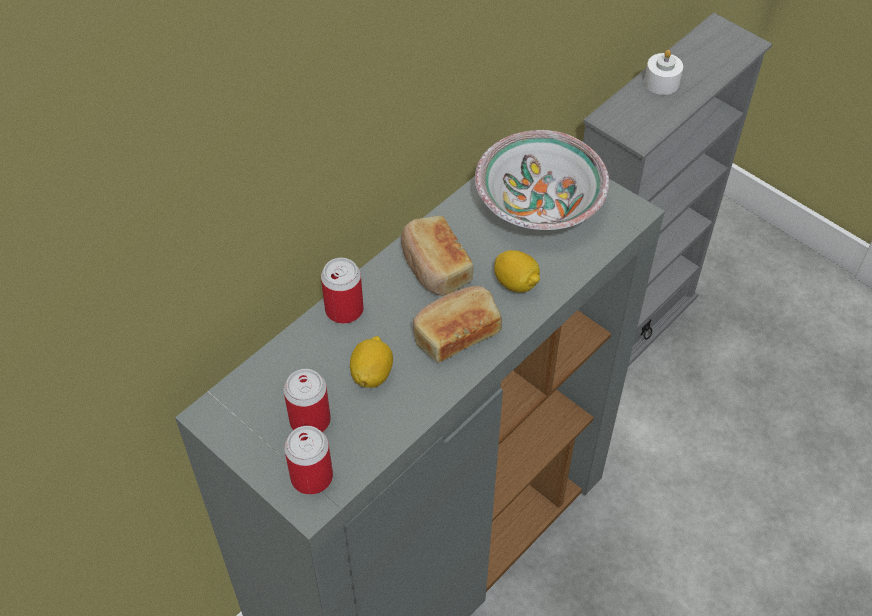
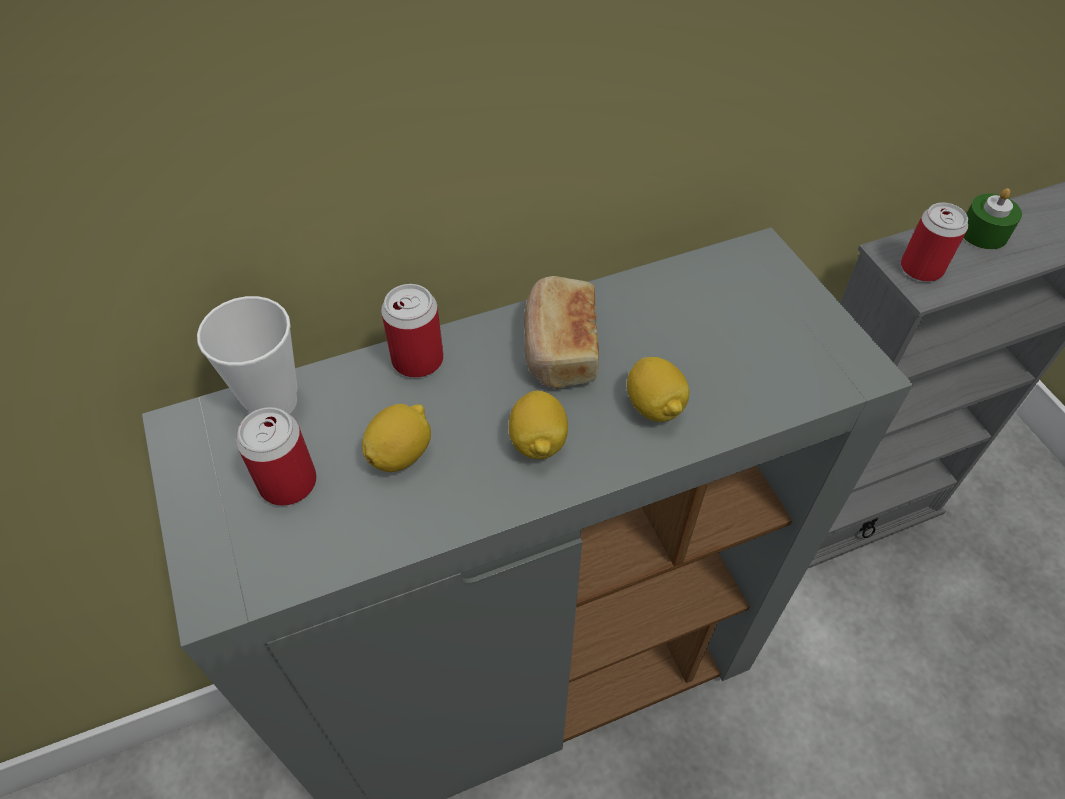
camera: 25 degrees right, 0 degrees up
can [284,426,333,495] -> can moved to [901,203,968,282]
bread [413,286,502,362] -> lemon [509,390,568,459]
bowl [475,130,610,230] -> none
white candle [644,50,683,95] -> green candle [963,188,1022,249]
none -> cup [197,296,297,414]

